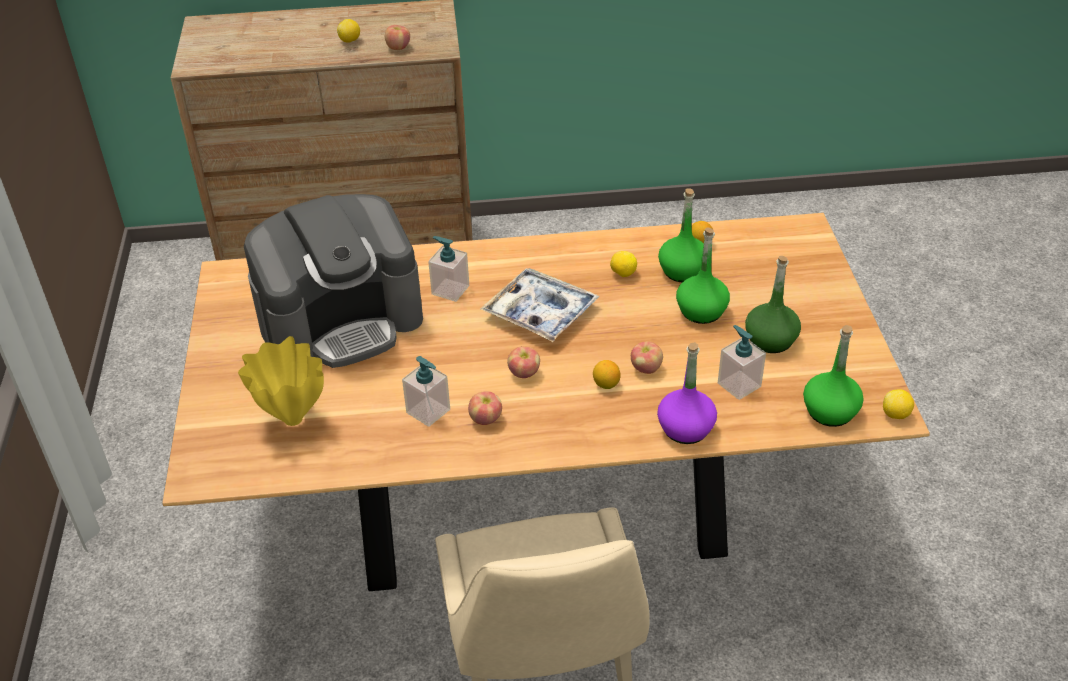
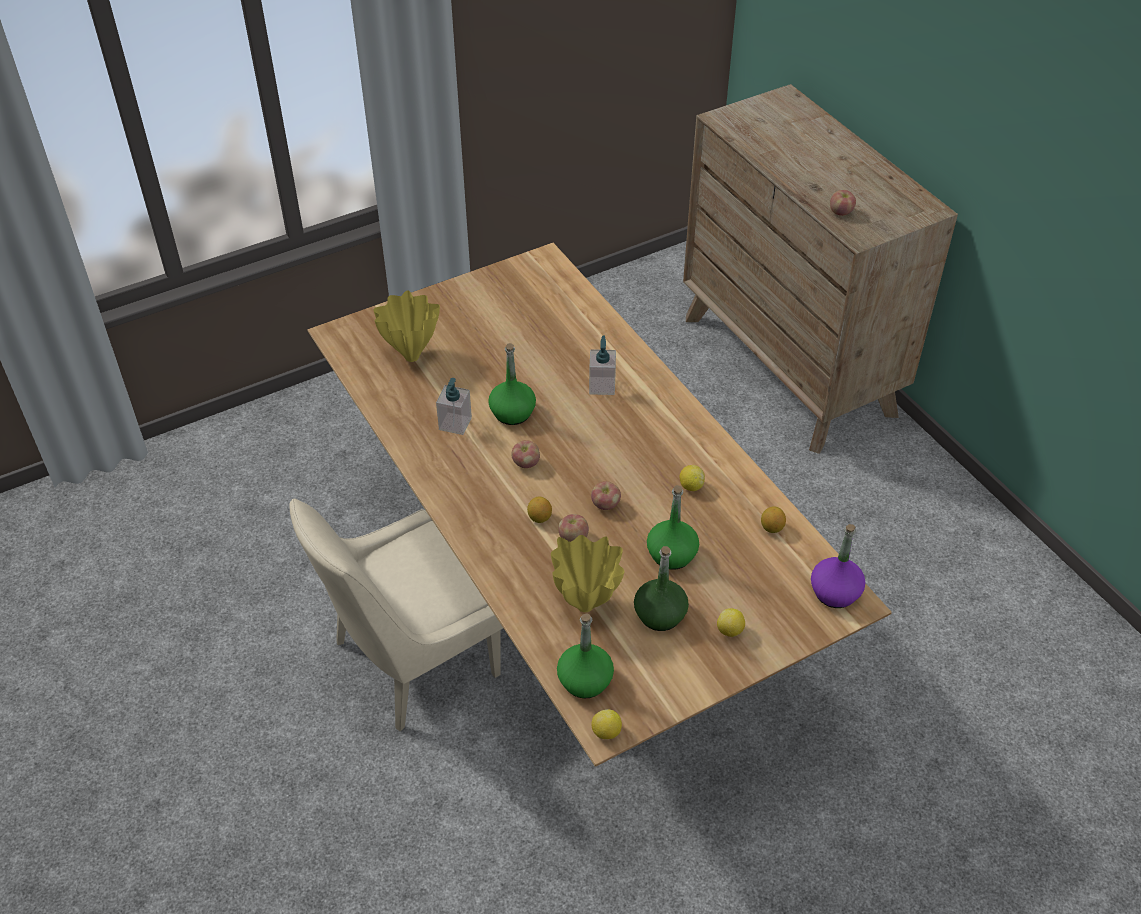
camera: 65 degrees right, 5 degrees up
coffee machine [244,194,423,368] -> none
lemon [337,19,360,43] -> lemon moved to [717,608,745,637]
apple [468,391,502,425] -> apple moved to [591,481,621,510]
tray [480,268,600,342] -> none
purple bottle [657,342,717,444] -> purple bottle moved to [811,524,866,608]
green bottle [658,188,704,282] -> green bottle moved to [488,343,536,425]
soap dispenser [718,325,766,400] -> yellow vase [551,535,624,612]

